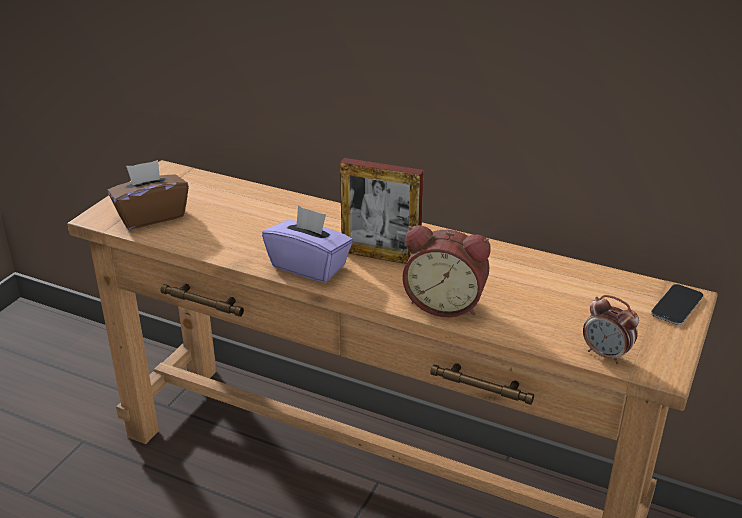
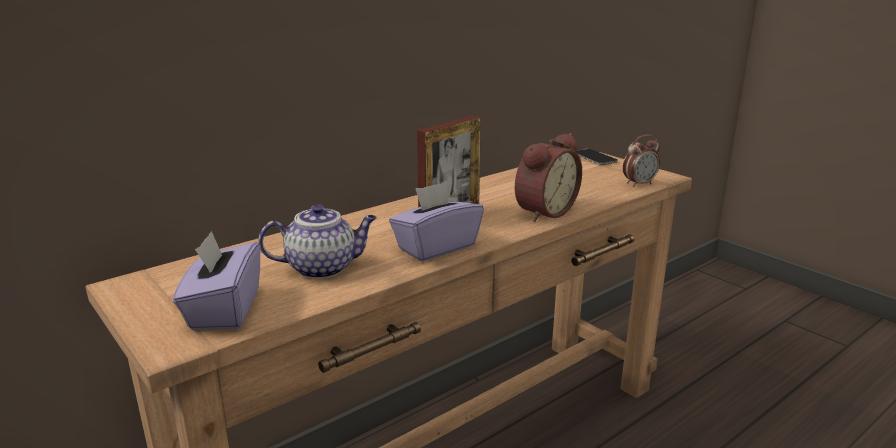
camera: 65 degrees left, 10 degrees down
brown tissue box [107,160,189,229] -> purple tissue box [173,231,260,330]
none -> teapot [258,204,377,279]

